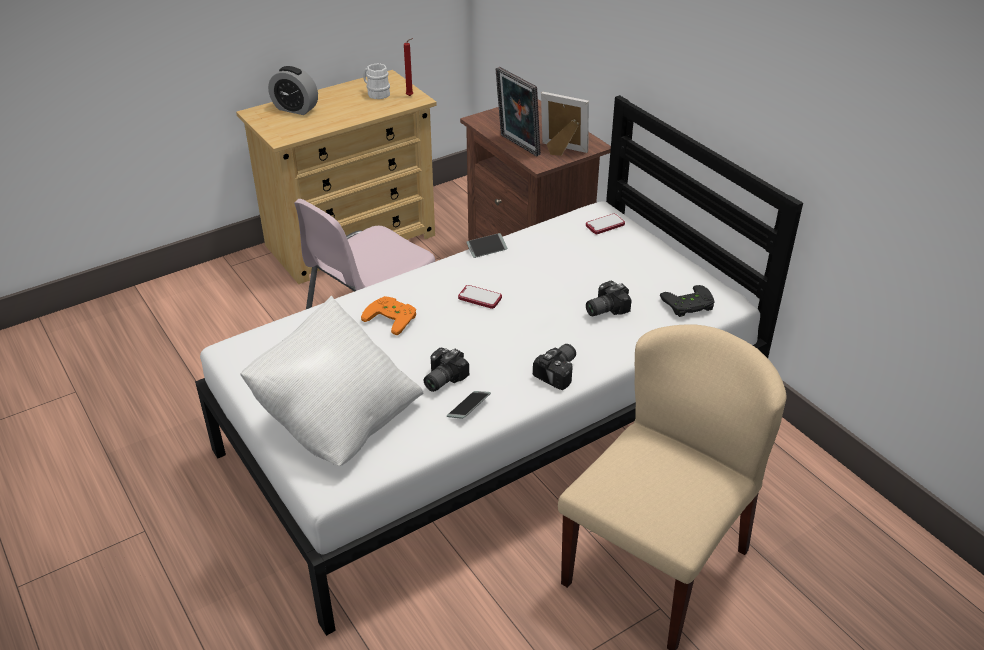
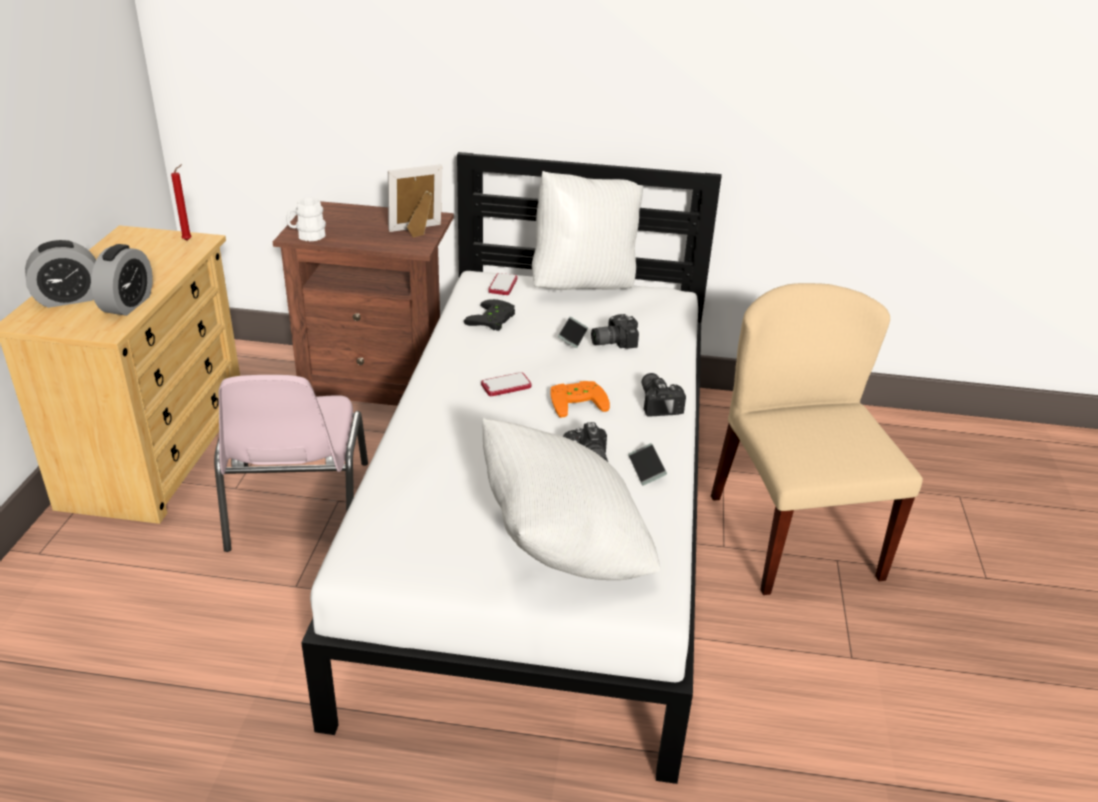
camera: 50 degrees left, 5 degrees down
orange game controller [361,296,416,335] -> orange game controller moved to [550,381,610,418]
white mug [363,63,390,99] -> white mug moved to [286,197,326,241]
phone [466,233,507,258] -> phone moved to [558,317,588,348]
picture frame [496,67,541,156] -> none
camera [586,281,631,316] -> camera turned 60 degrees clockwise [591,314,639,349]
black game controller [660,285,715,317] -> black game controller moved to [464,299,515,331]
none -> alarm clock [91,244,153,316]
none -> white pillow [532,171,644,290]

